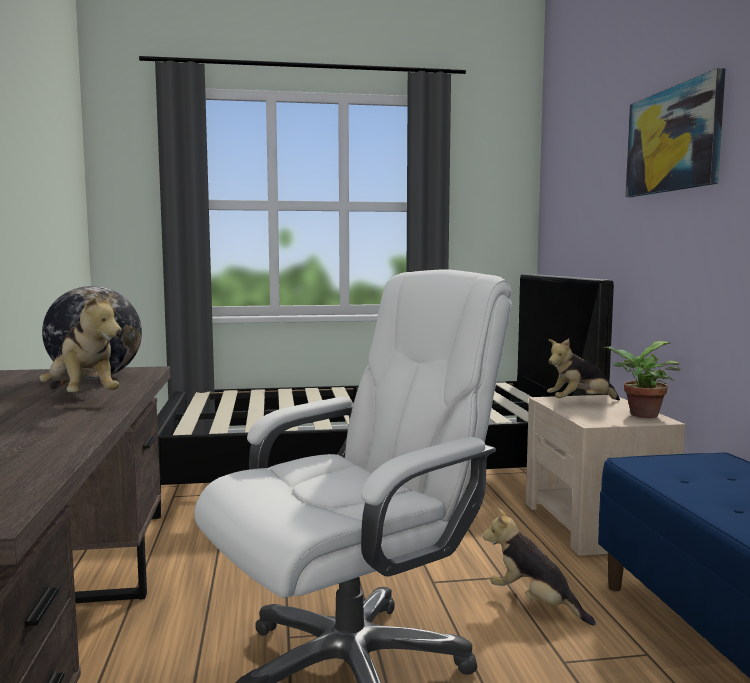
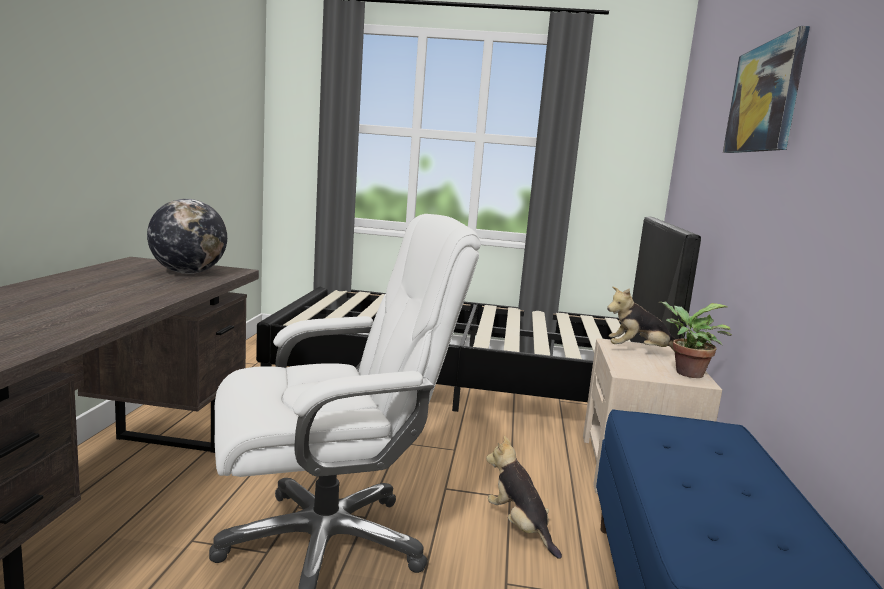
camera: 15 degrees right, 5 degrees up
plush toy [39,293,122,393] -> none

